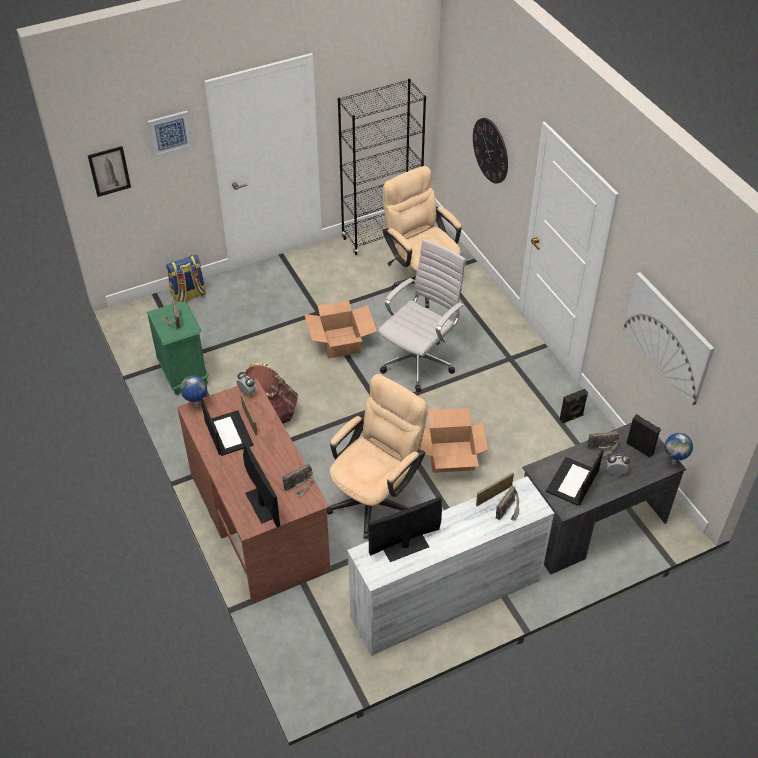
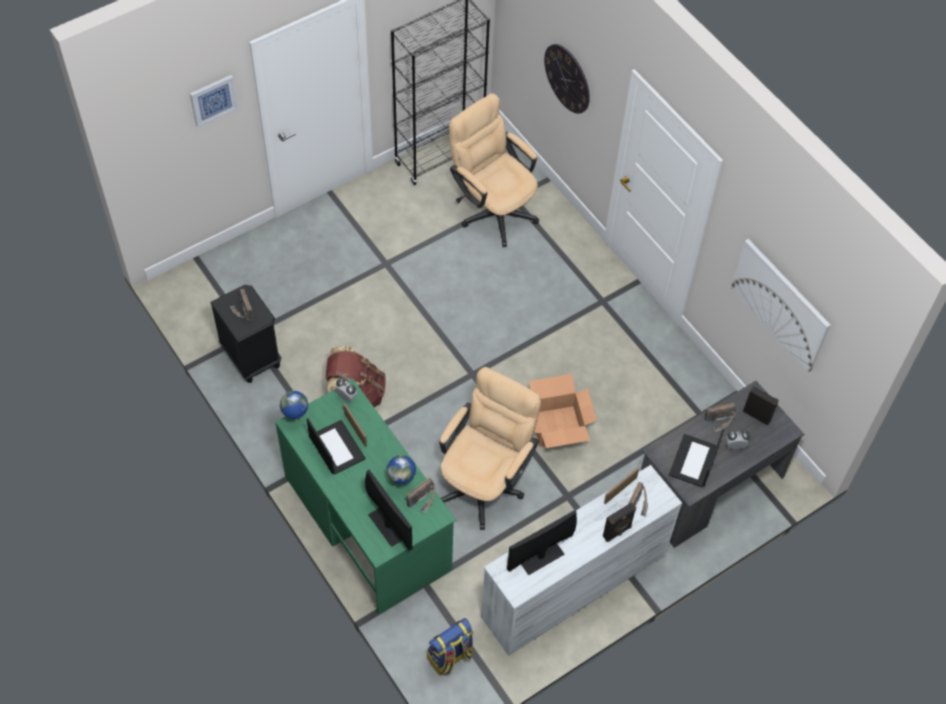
camera: 10 degrees left, 10 degrees up
picture [88,146,131,197] -> none
green nightstand [147,301,208,395] -> black nightstand [210,285,281,383]
backpack [166,254,206,302] -> backpack moved to [427,618,473,675]
brown desk [177,379,330,604] -> green desk [275,379,456,615]
cardboard box [304,300,377,359] -> none
white office chair [378,239,466,392] -> none
black speaker [560,389,588,424] -> black speaker moved to [603,502,636,542]
globe [665,433,693,465] -> globe moved to [387,455,416,485]

